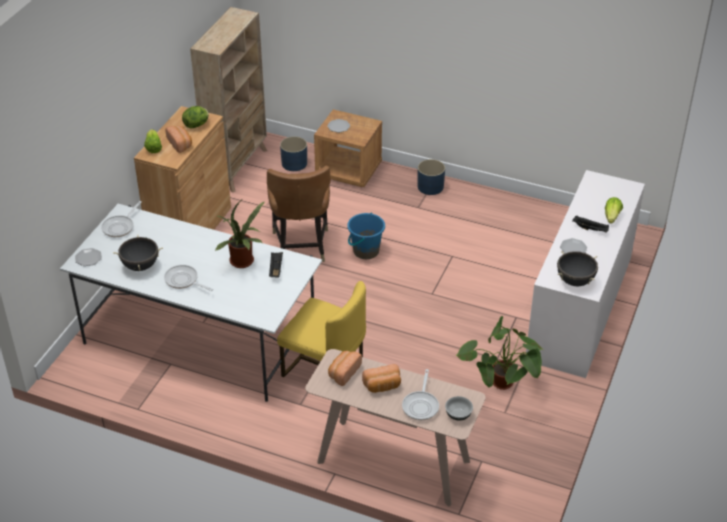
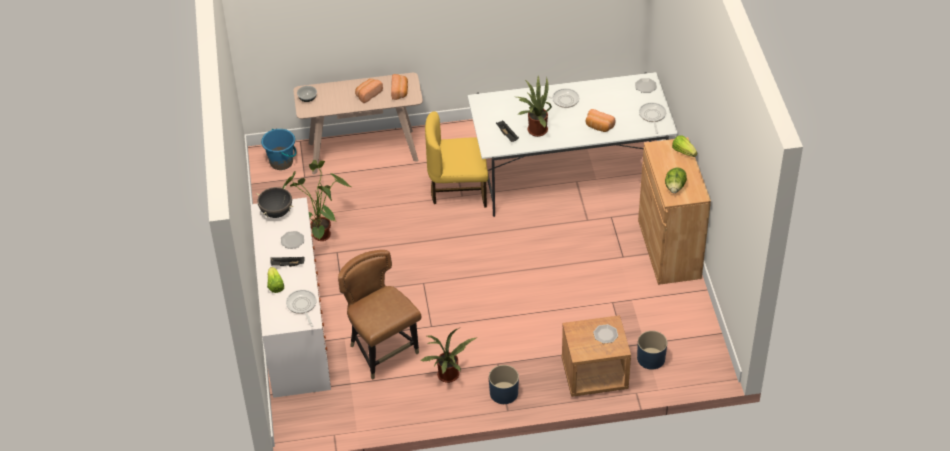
camera: 150 degrees right, 5 degrees up
black cooking pot [113,234,163,271] -> none
bread [165,126,192,153] -> bread moved to [586,109,616,132]
beige bookcase [190,7,267,193] -> none
brown chair [267,166,331,262] -> brown chair moved to [338,250,421,380]
blue bucket [347,213,385,259] -> blue bucket moved to [261,129,297,170]
frying pan [402,369,439,420] -> frying pan moved to [286,290,316,327]
none -> potted plant [420,328,477,383]

